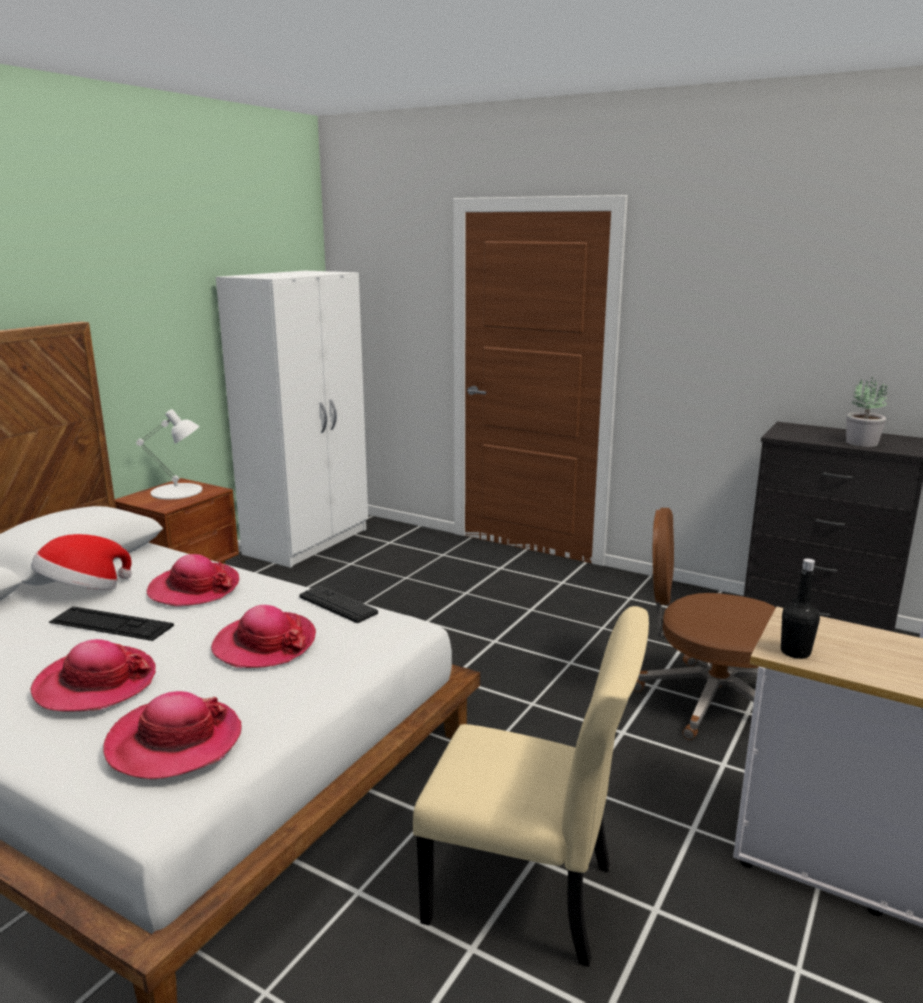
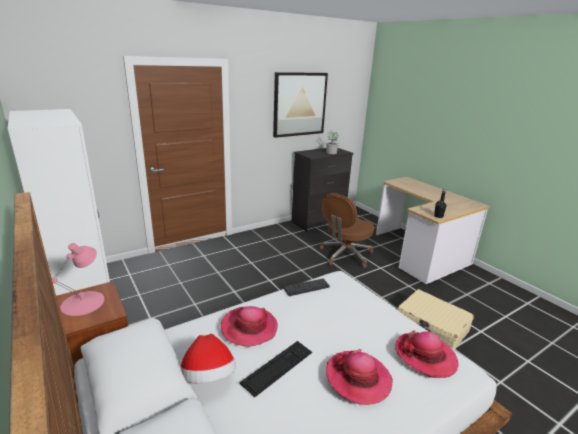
camera: 65 degrees left, 5 degrees up
white table lamp [136,409,202,499] -> pink table lamp [52,243,105,316]
hat [211,605,316,668] -> none
beige chair [413,606,649,967] -> beige suitcase [397,289,474,350]
none -> picture [273,72,328,138]

